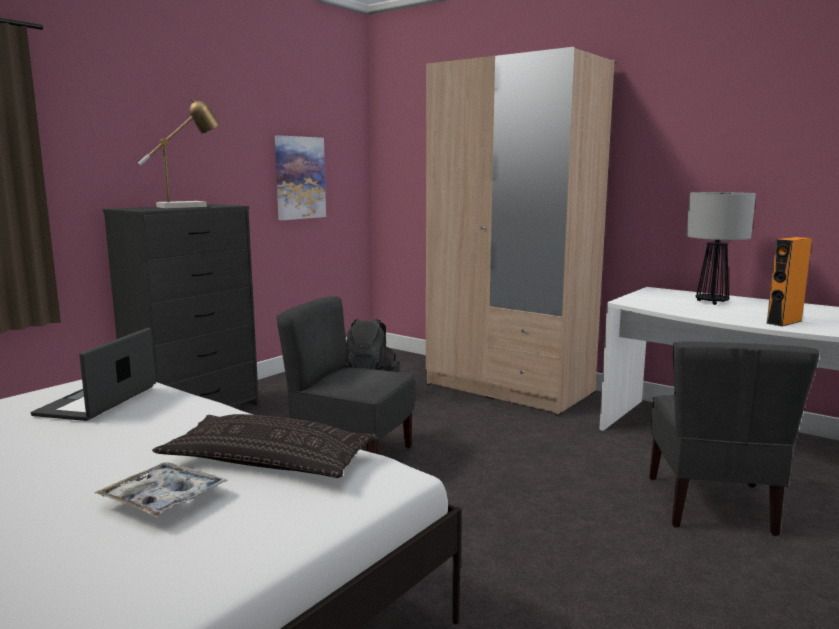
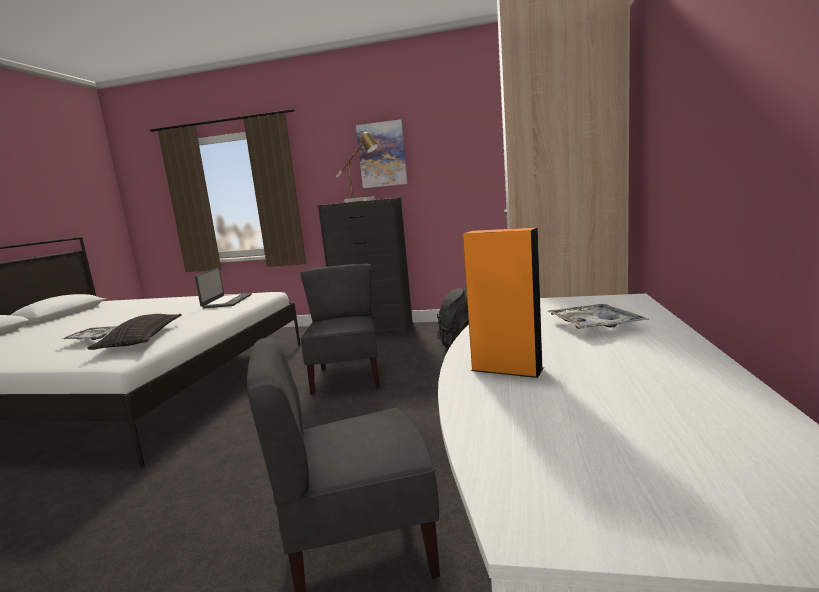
camera: 65 degrees right, 0 degrees up
laptop [31,328,156,421] -> laptop turned 105 degrees clockwise [195,268,252,308]
picture [275,135,326,220] -> picture moved to [356,119,408,188]
table lamp [686,192,756,305] -> tray [547,304,650,329]

